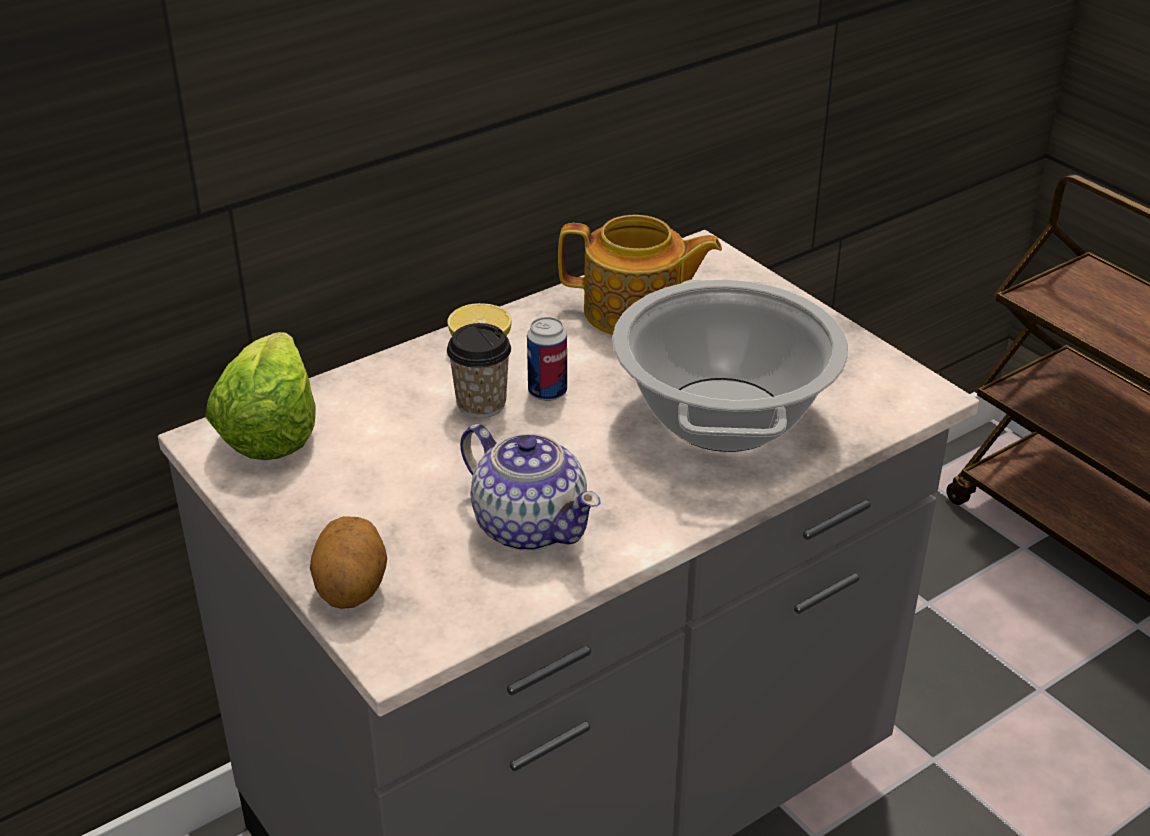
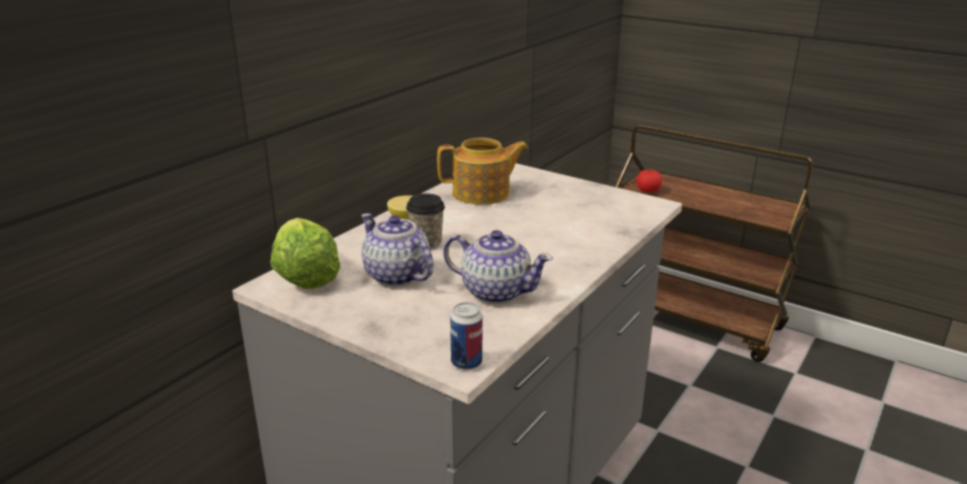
camera: 20 degrees left, 10 degrees down
potato [310,516,387,609] -> none
can [527,317,567,401] -> can moved to [450,302,483,370]
cooking pot [612,279,849,452] -> none
none -> teapot [361,213,434,287]
none -> tomato [637,170,662,192]

